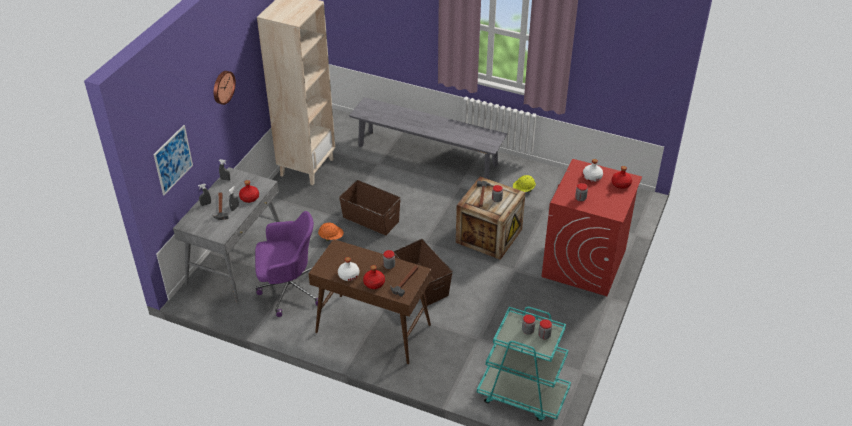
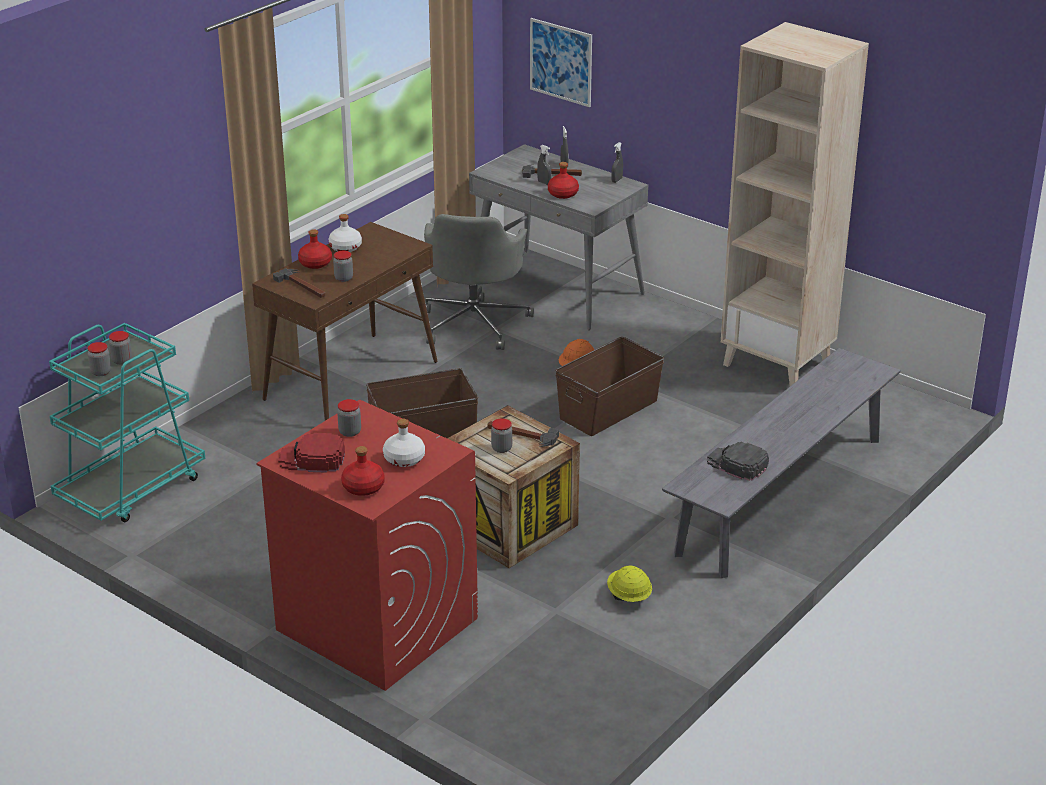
camera: 105 degrees right, 10 degrees down
wall clock [214,71,236,105] -> none
purple office chair [255,211,318,317] -> grey office chair [424,214,534,350]
none -> red cap [278,433,345,473]
none -> black cap [707,442,769,481]

